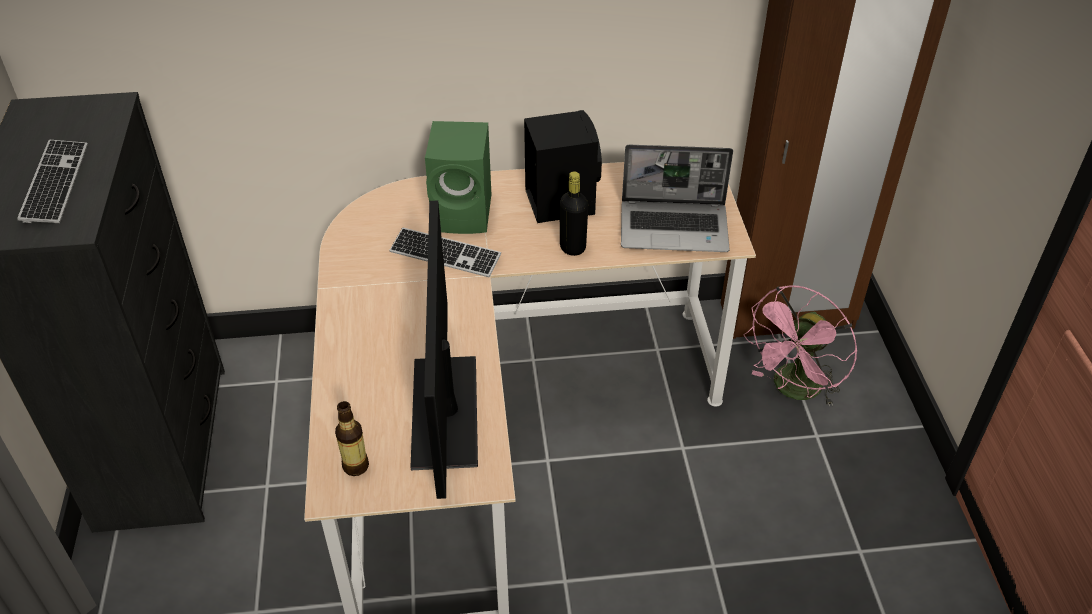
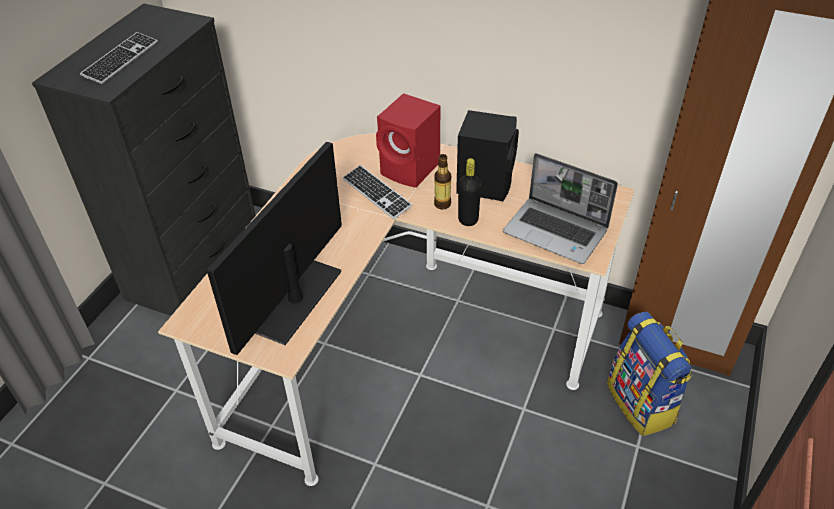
camera: 30 degrees right, 0 degrees up
bottle [335,401,369,476] -> bottle moved to [434,154,451,209]
green speaker [425,121,491,234] -> red speaker [376,93,440,188]
pink fan [743,285,857,407] -> backpack [607,312,692,436]

